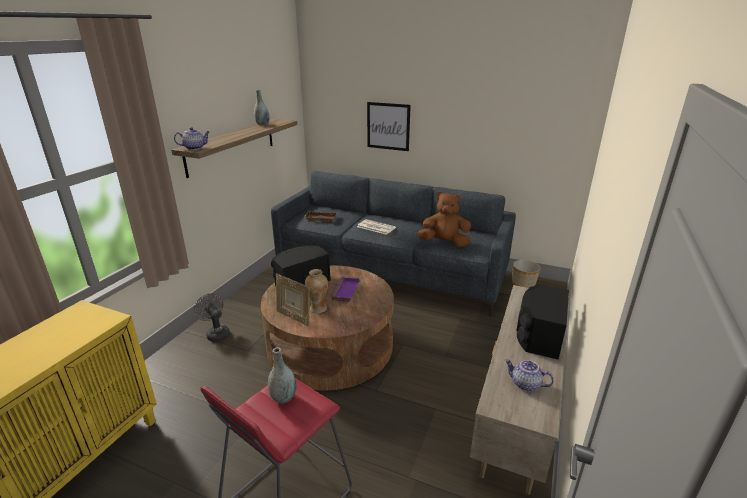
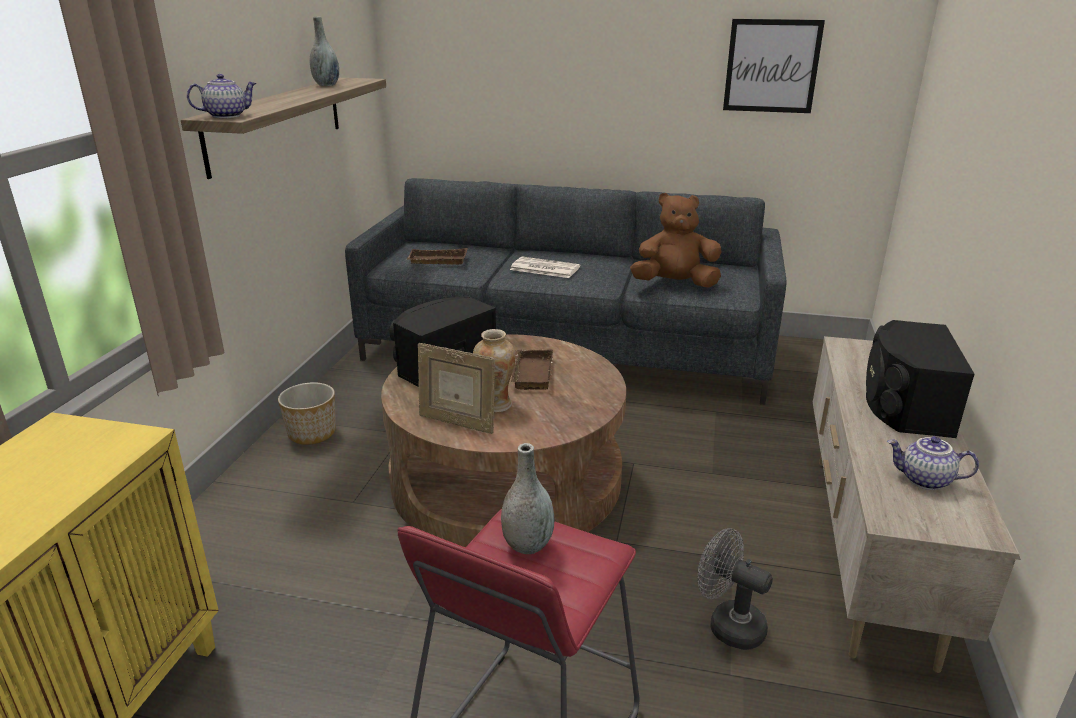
camera: 10 degrees left, 0 degrees up
grey fan [194,293,230,342] -> grey fan moved to [698,528,773,650]
purple tray [330,277,361,302] -> brown tray [511,349,553,390]
picture [367,102,411,151] -> picture moved to [723,19,825,113]
planter [512,260,541,288] -> planter moved to [278,382,336,445]

